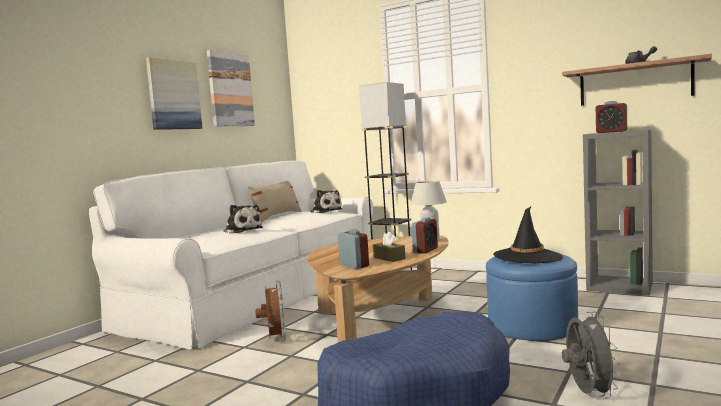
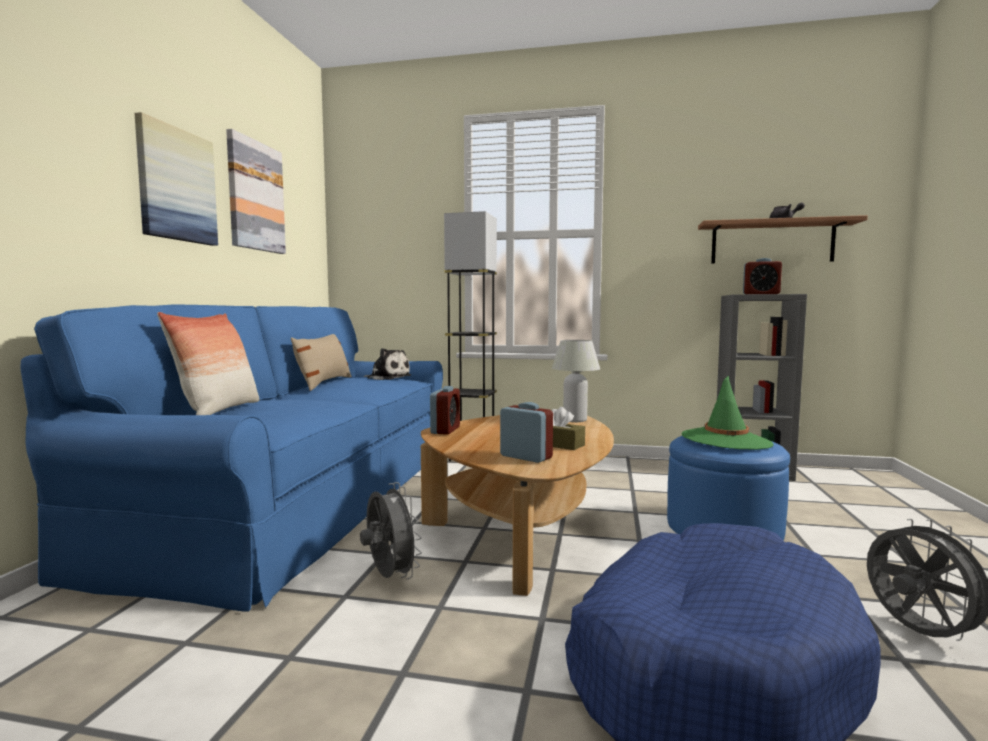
camera: 20 degrees left, 0 degrees up
white sofa [89,160,374,350] -> blue sofa [20,304,443,612]
plush toy [223,205,263,234] -> none
brown fan [255,280,286,341] -> grey fan [360,482,422,580]
alarm clock [411,217,438,254] -> alarm clock moved to [430,386,460,435]
black hat [494,206,563,263] -> green hat [682,375,774,450]
none -> pillow [157,312,259,415]

